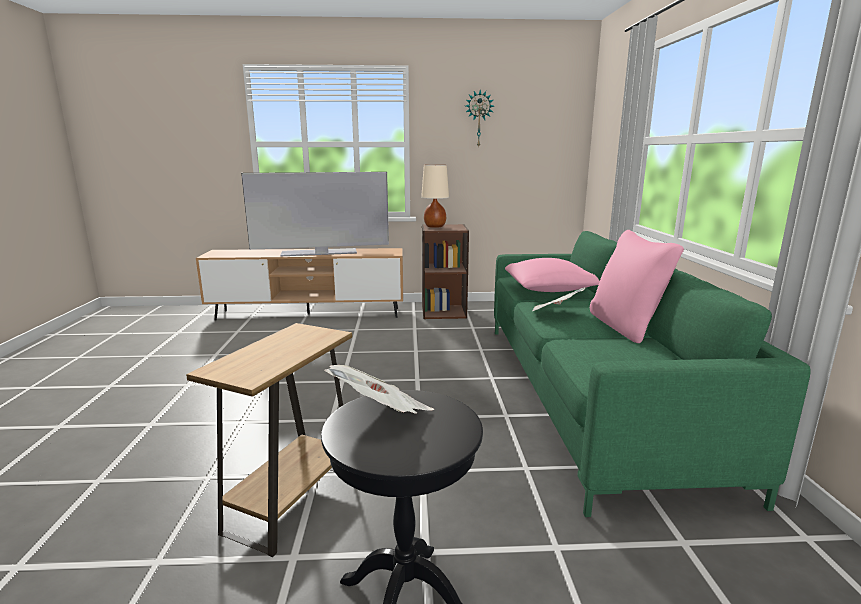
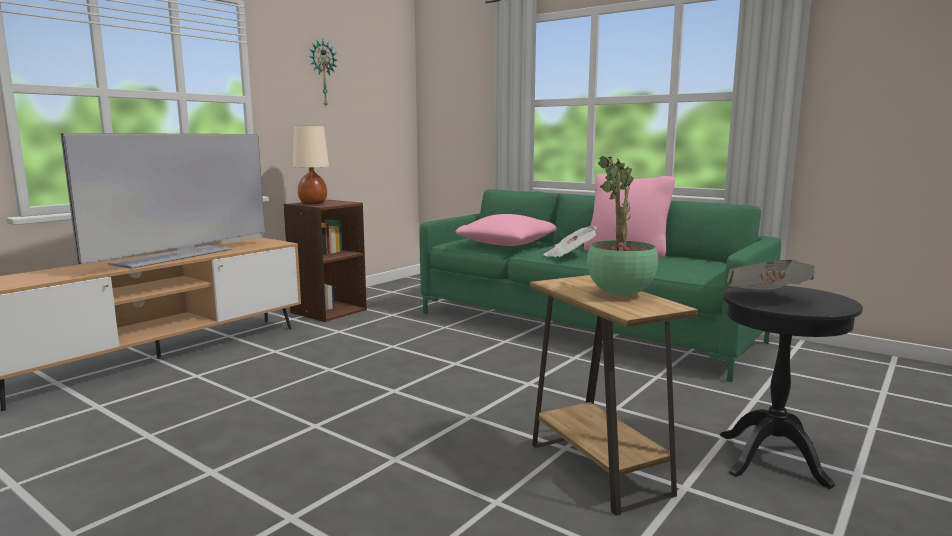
camera: 50 degrees left, 5 degrees down
none -> potted plant [587,156,658,296]

